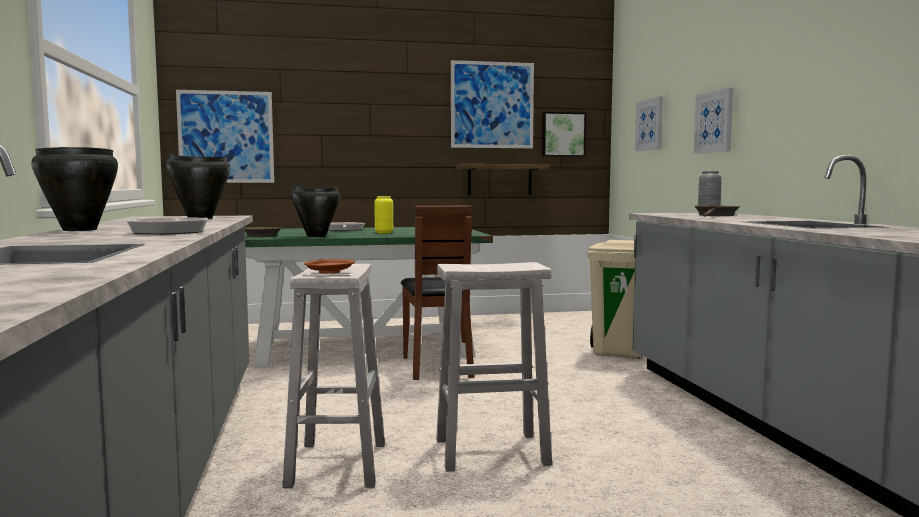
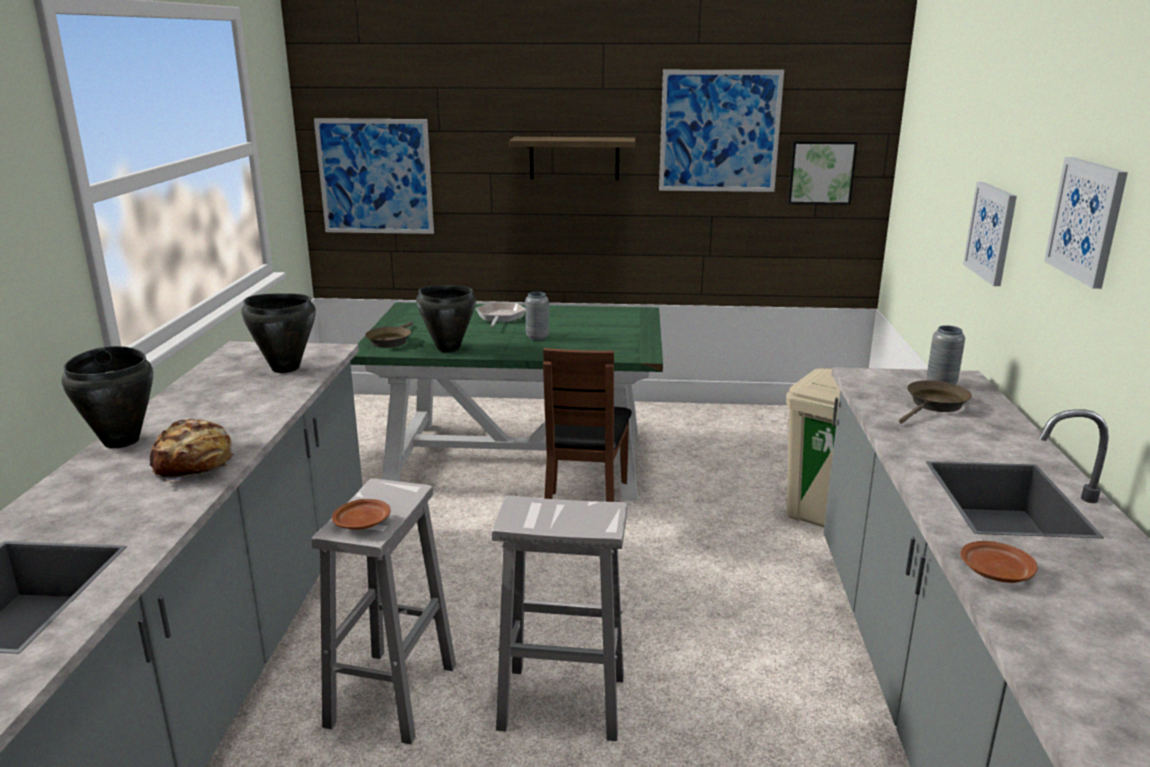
camera: 15 degrees right, 15 degrees up
frying pan [127,217,208,235] -> bread [150,419,234,483]
yellow vase [374,196,393,234] -> grey vase [525,292,549,341]
shelf [457,164,550,195] -> shelf moved to [509,137,635,180]
picture [635,97,663,151] -> picture moved to [1044,157,1128,289]
none -> brown plate [961,541,1037,583]

